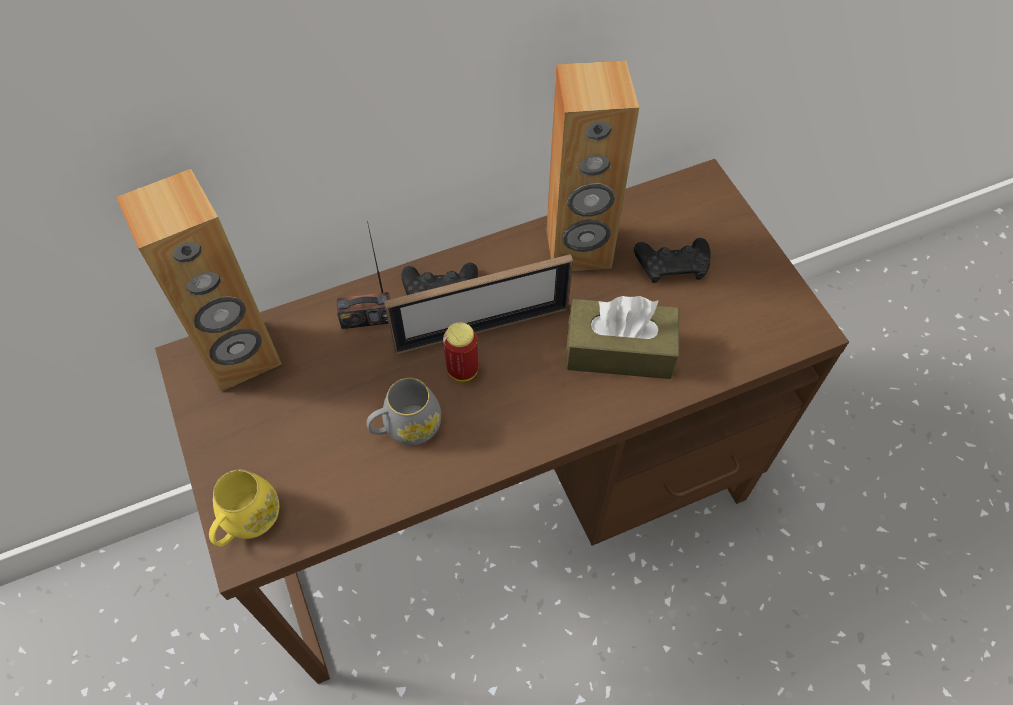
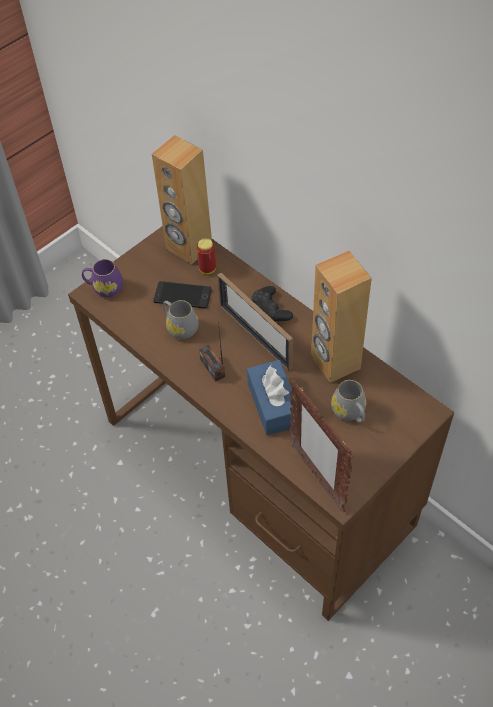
camera: 70 degrees right, 5 degrees down
yellow mug [209,470,279,547] -> purple mug [82,259,123,297]
radio [336,221,390,329] -> radio moved to [199,321,225,381]
can [443,322,479,382] -> can moved to [197,238,216,274]
brown tissue box [566,296,679,379] -> blue tissue box [247,360,292,435]
black game controller [634,238,710,283] -> grey mug [331,380,366,423]
none -> phone [153,281,212,309]
none -> picture frame [290,379,354,512]

